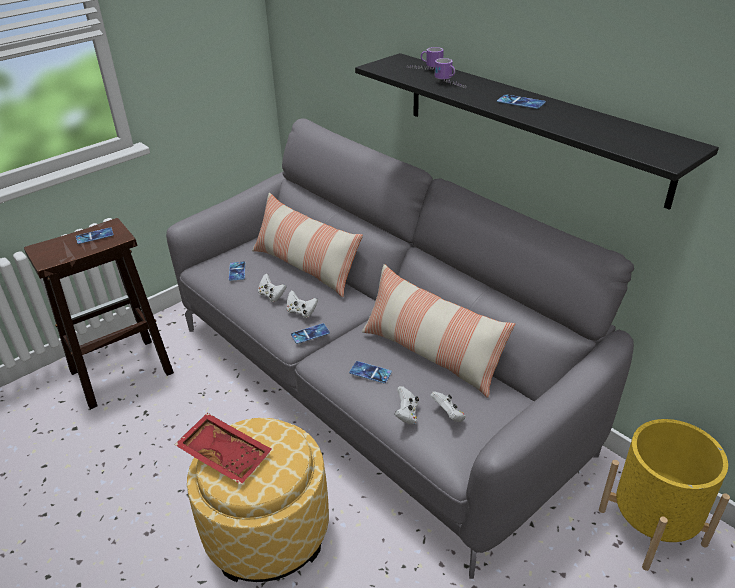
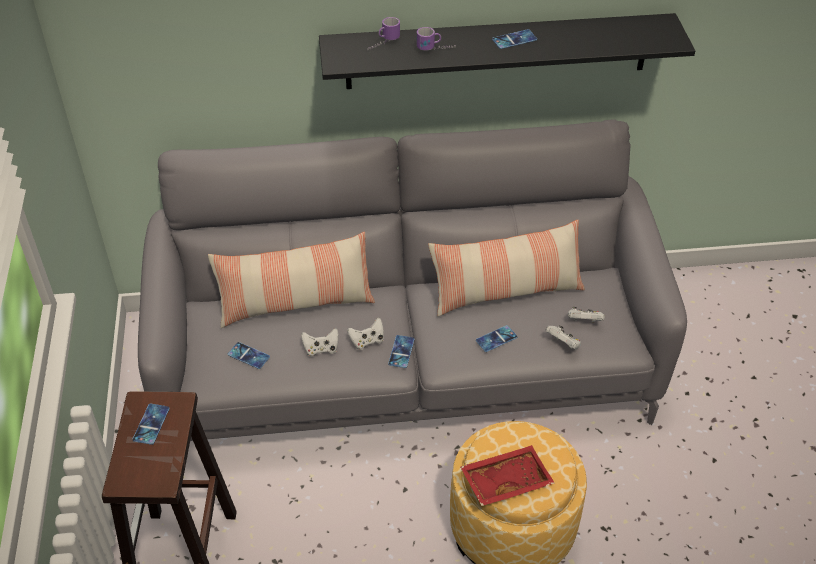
camera: 55 degrees left, 10 degrees up
yellow planter [599,419,730,571] -> none

